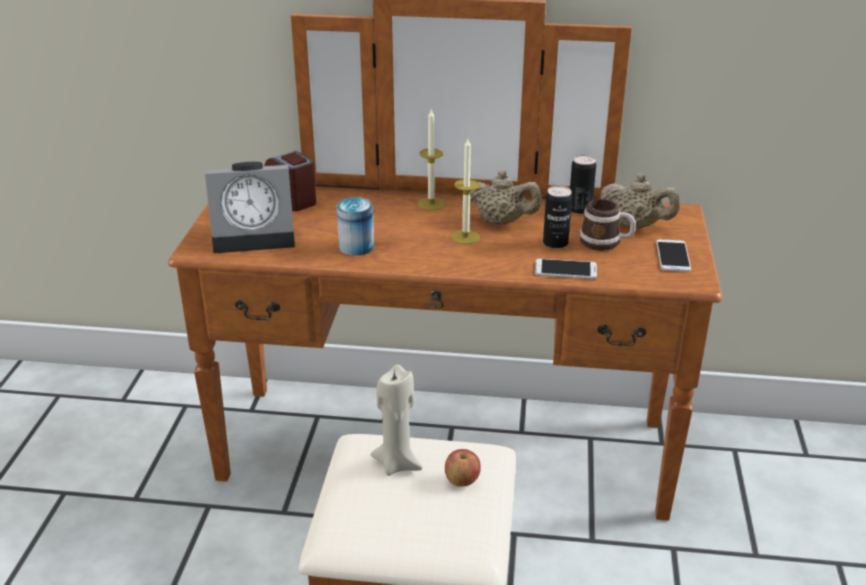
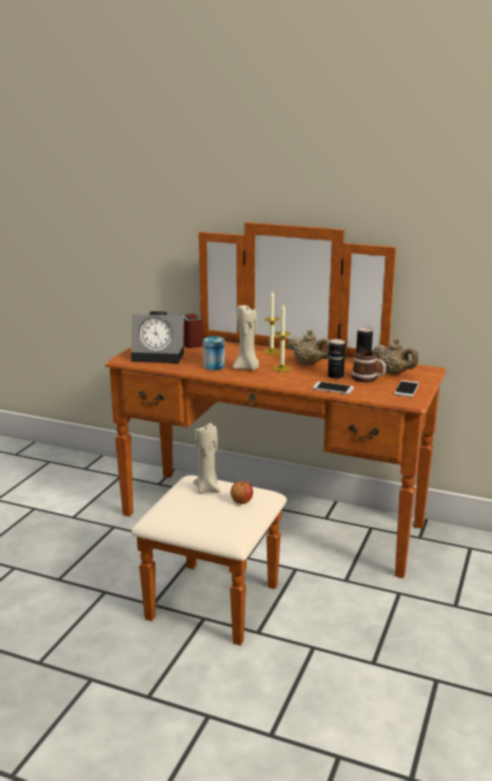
camera: 15 degrees right, 10 degrees down
none -> beige candle [233,305,259,370]

